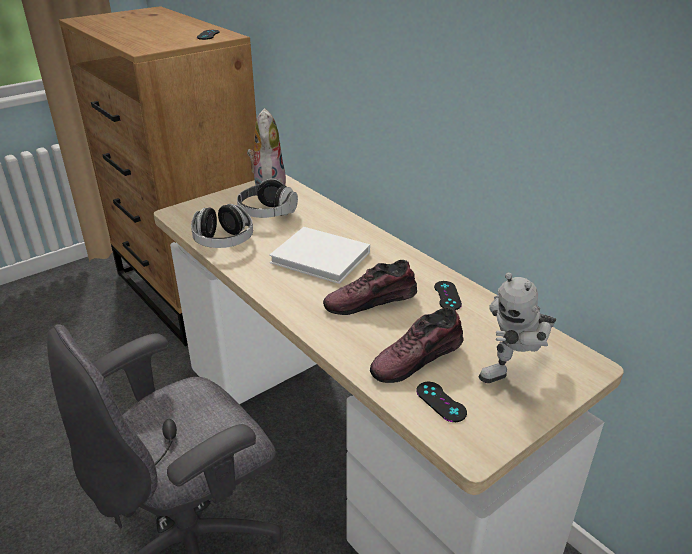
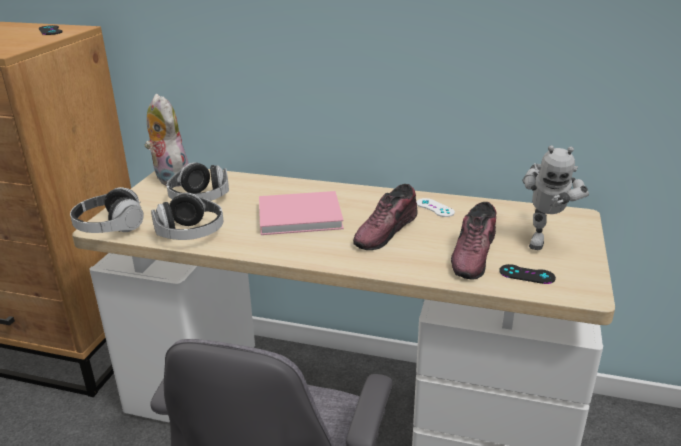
camera: 35 degrees left, 5 degrees down
white book [269,227,370,284] -> pink book [259,191,344,235]
black game controller [434,281,462,310] -> white game controller [416,198,455,217]
none -> headphones [70,187,144,233]

